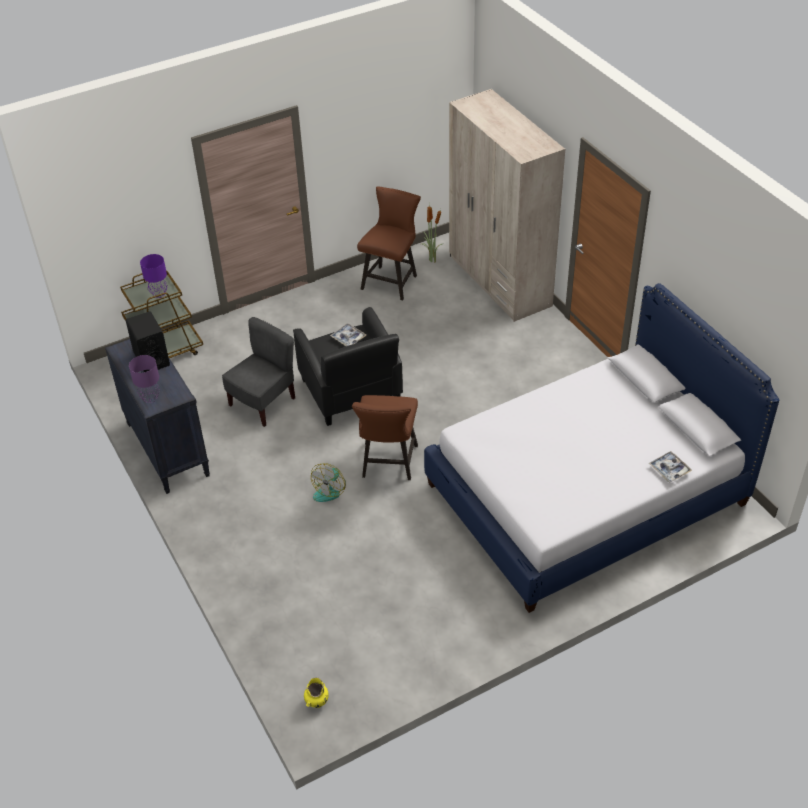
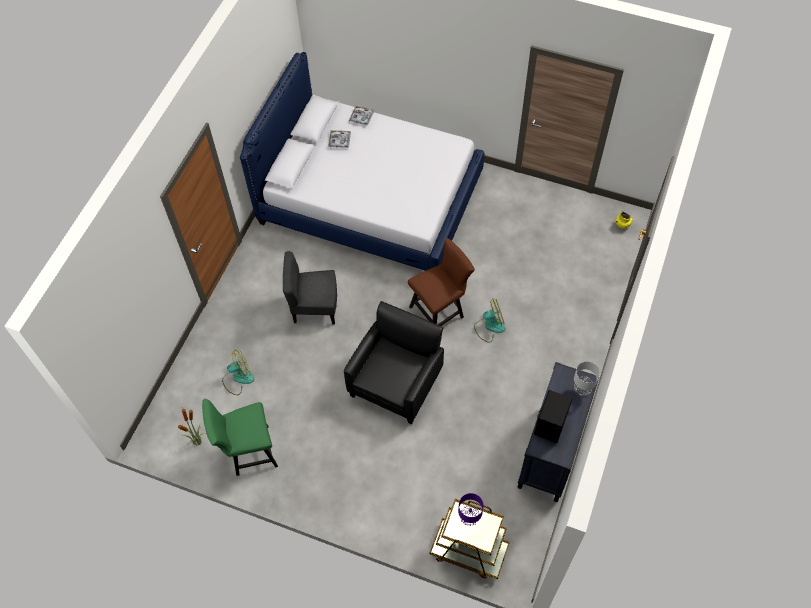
camera: 130 degrees left, 15 degrees up
purple table lamp [129,355,160,403] -> grey table lamp [574,361,600,395]
grey chair [222,317,295,427] -> grey chair moved to [283,251,337,325]
tray [330,324,366,346] -> tray moved to [328,130,351,148]
brown chair [357,186,421,300] -> green chair [202,399,278,476]
beige wardrobe [449,89,565,322] -> none
none -> fan [222,350,255,395]

